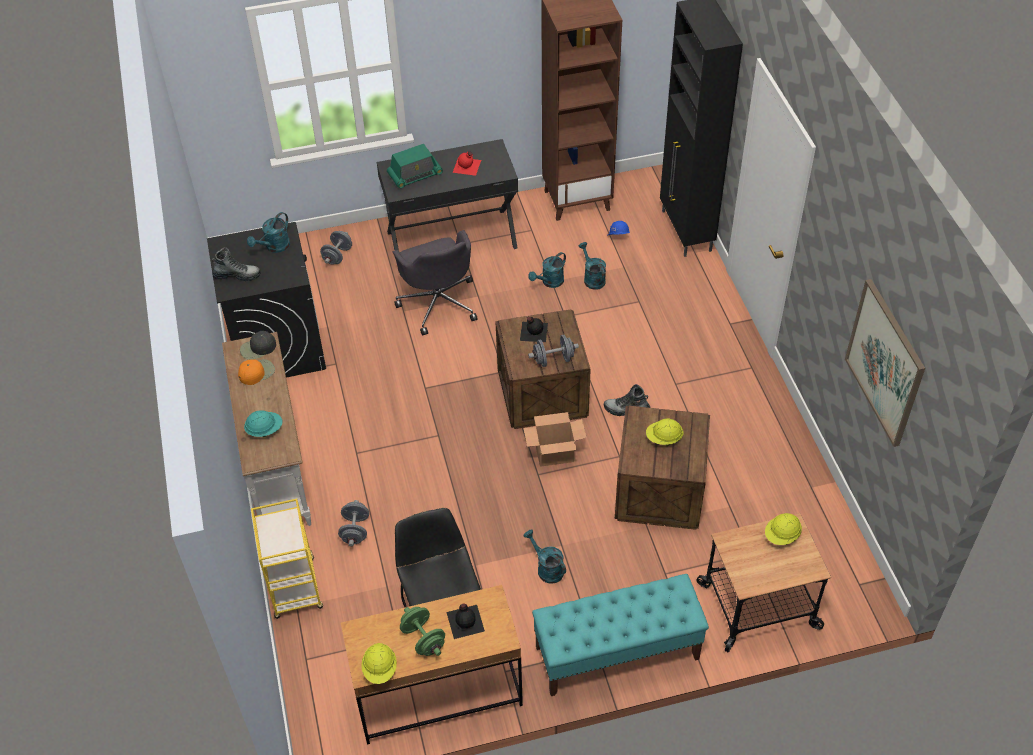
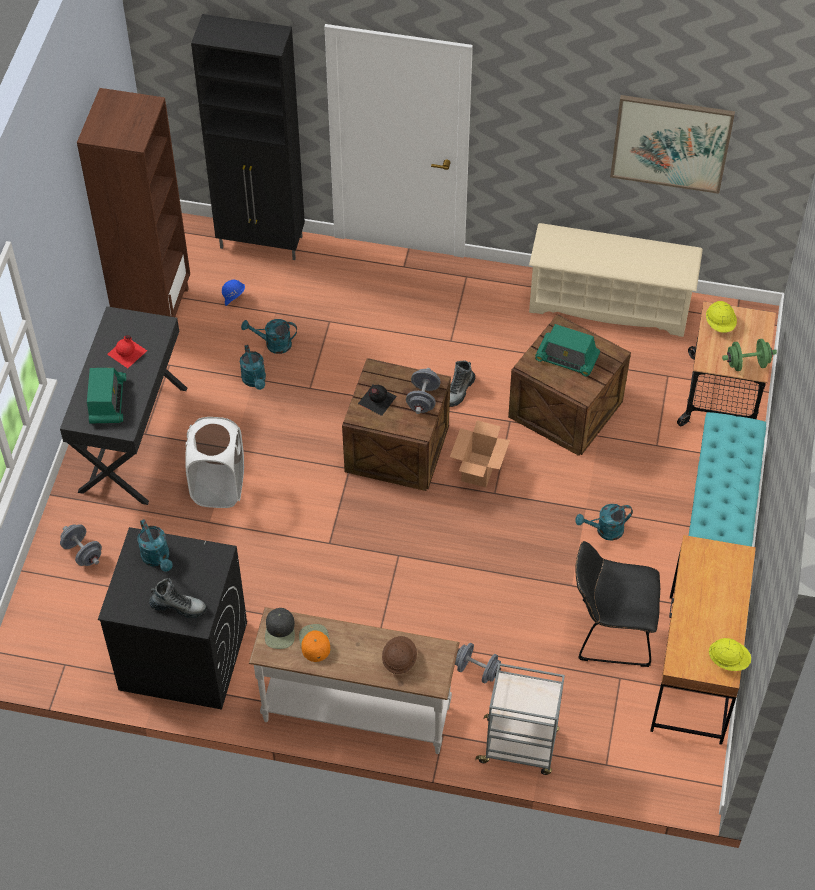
camera: 65 degrees left, 5 degrees up
boot [212,247,261,281] -> boot turned 75 degrees clockwise [149,578,207,618]
turquoise hard hat [244,410,282,437] -> brown hard hat [382,636,417,674]
yellow cart [251,499,323,619] -> grey cart [475,663,565,775]
grey office chair [393,230,478,336] -> white laundry basket [185,417,244,508]
green dumbbell [400,607,445,656] -> green dumbbell moved to [722,339,777,371]
black bottle [446,604,485,639] -> none
yellow hard hat [646,419,684,446] -> radio [535,324,600,377]
none -> beige shoe rack [529,223,703,337]

